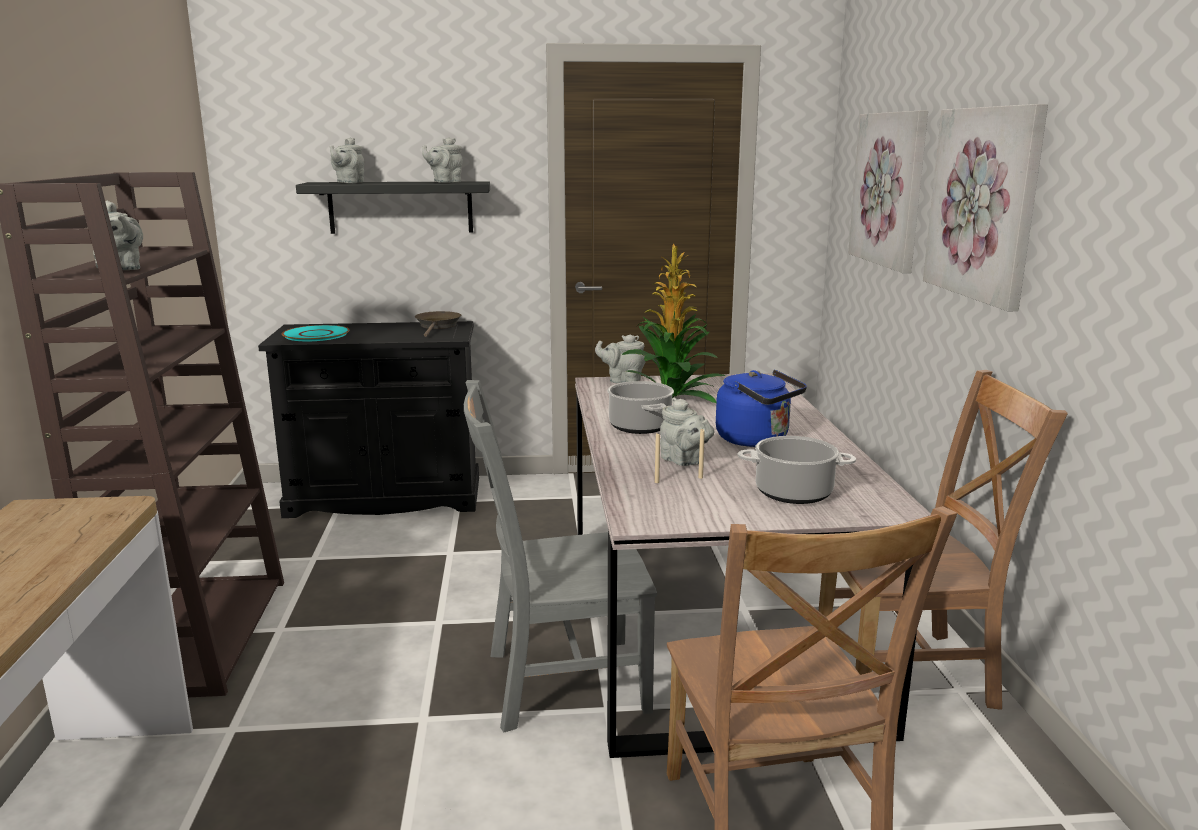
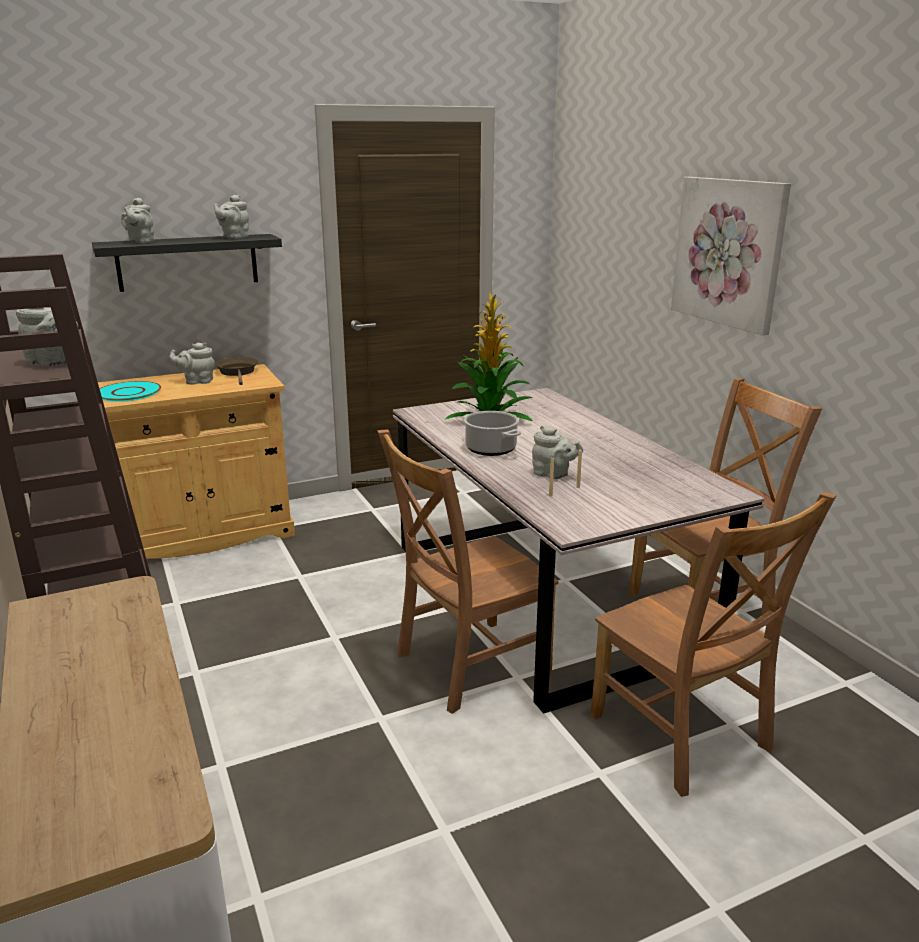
camera: 20 degrees left, 5 degrees up
black cabinet [258,321,479,518] -> beige cabinet [98,364,295,559]
grey chair [464,380,657,732] -> brown chair [377,429,558,714]
grey teapot [595,334,646,383] -> grey teapot moved to [169,342,215,385]
blue kettle [716,370,807,447] -> none
cooking pot [738,436,856,504] -> none
picture [848,111,928,273] -> none

